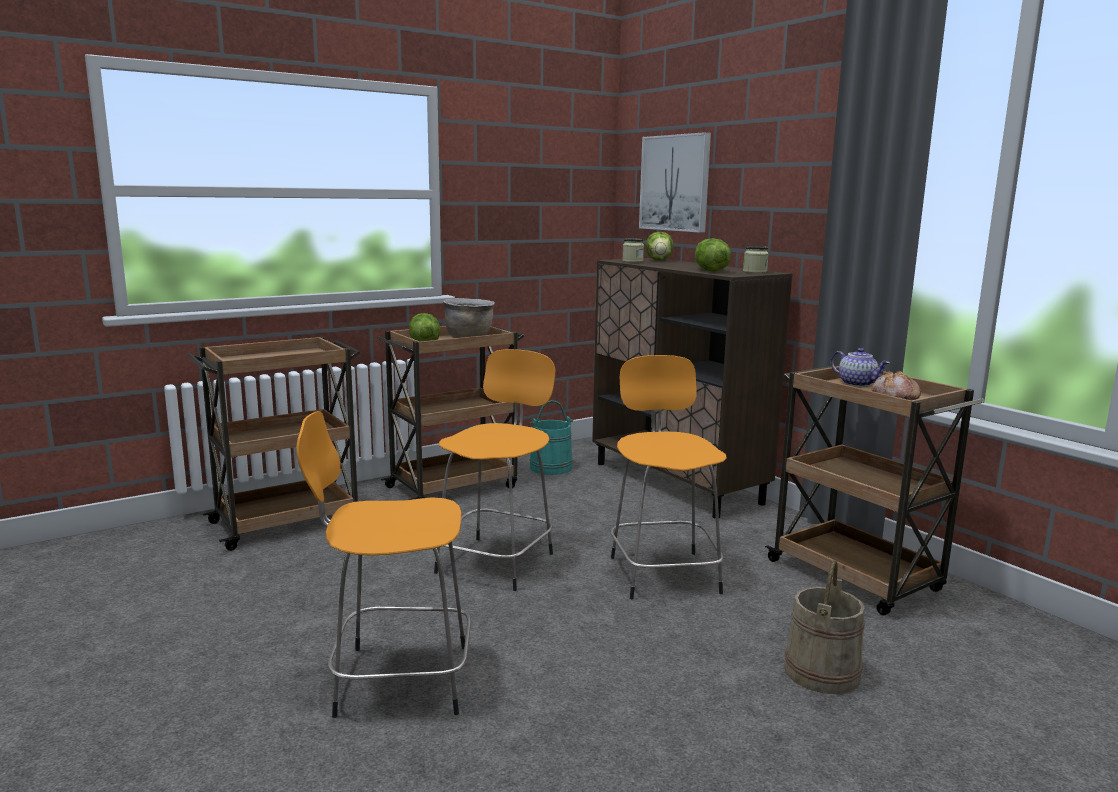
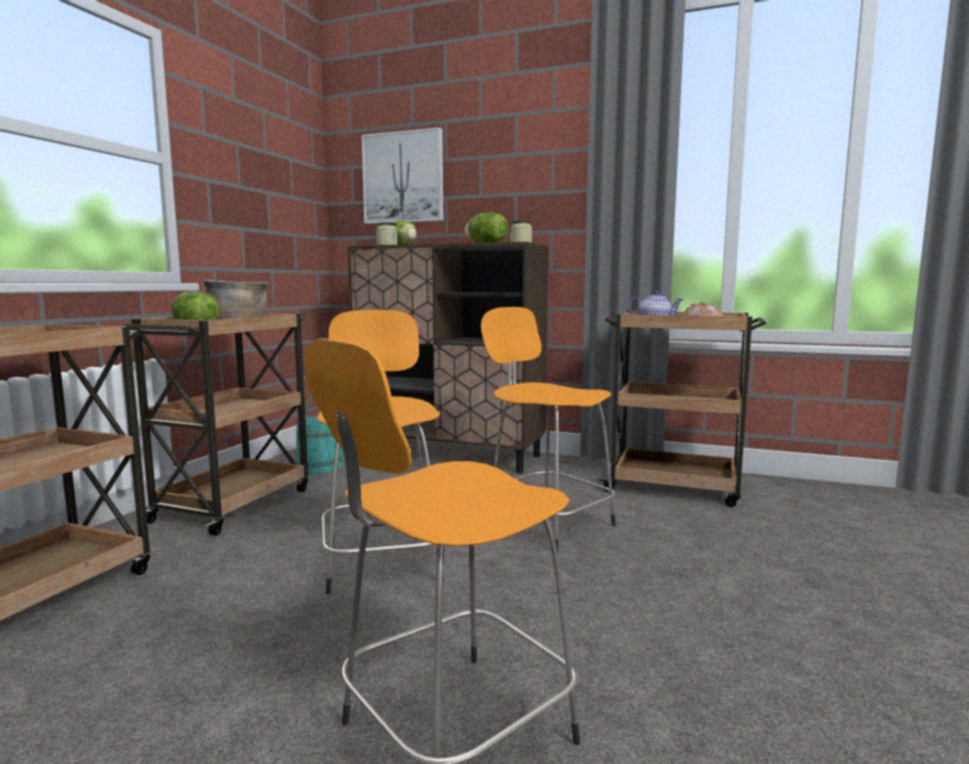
camera: 35 degrees left, 5 degrees down
beige bucket [784,560,865,694] -> none

